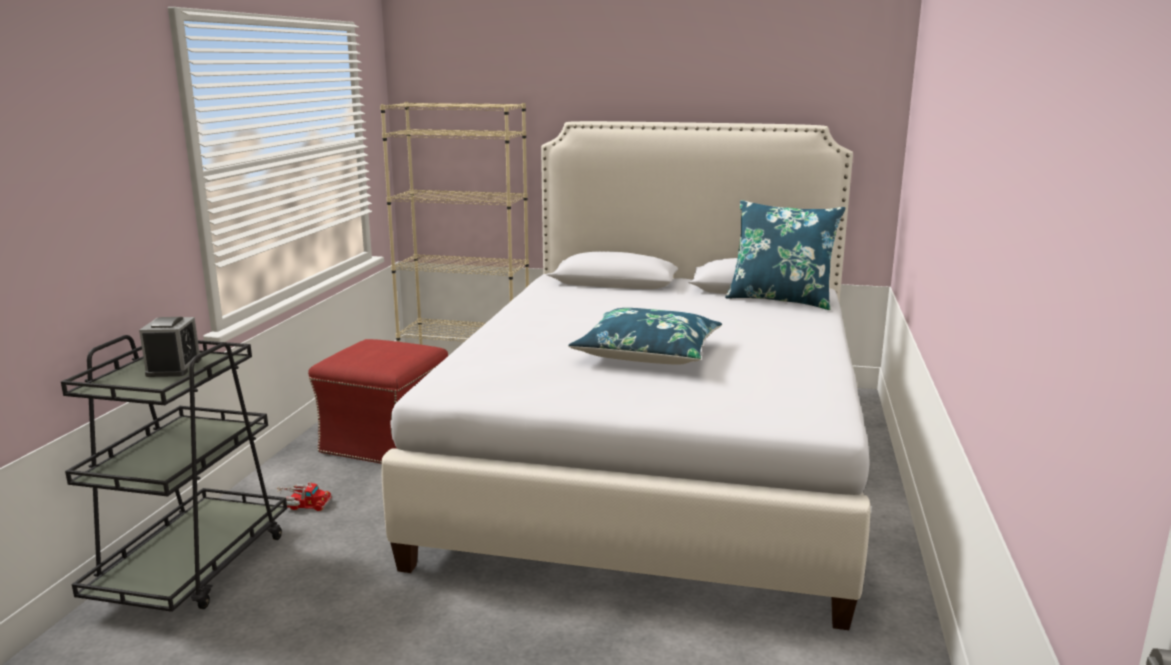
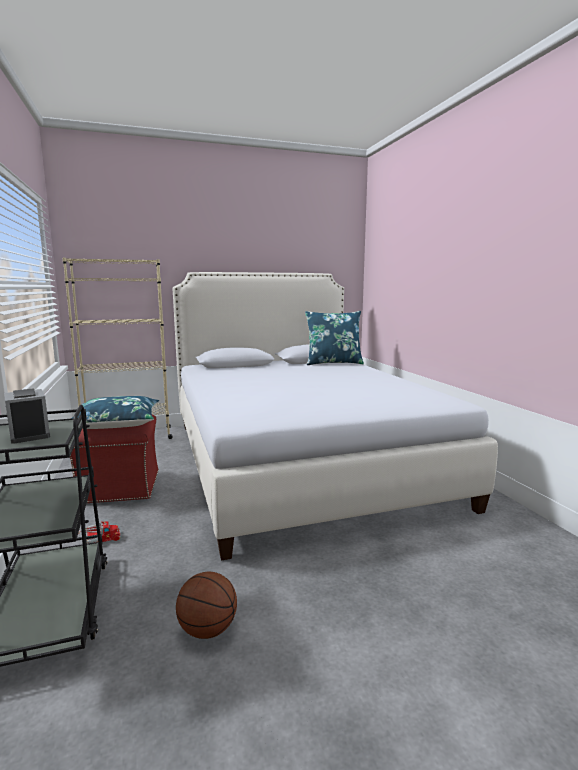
camera: 30 degrees left, 5 degrees down
blue pillow [568,308,722,365] -> blue pillow moved to [71,396,159,429]
none -> basketball [176,572,237,639]

